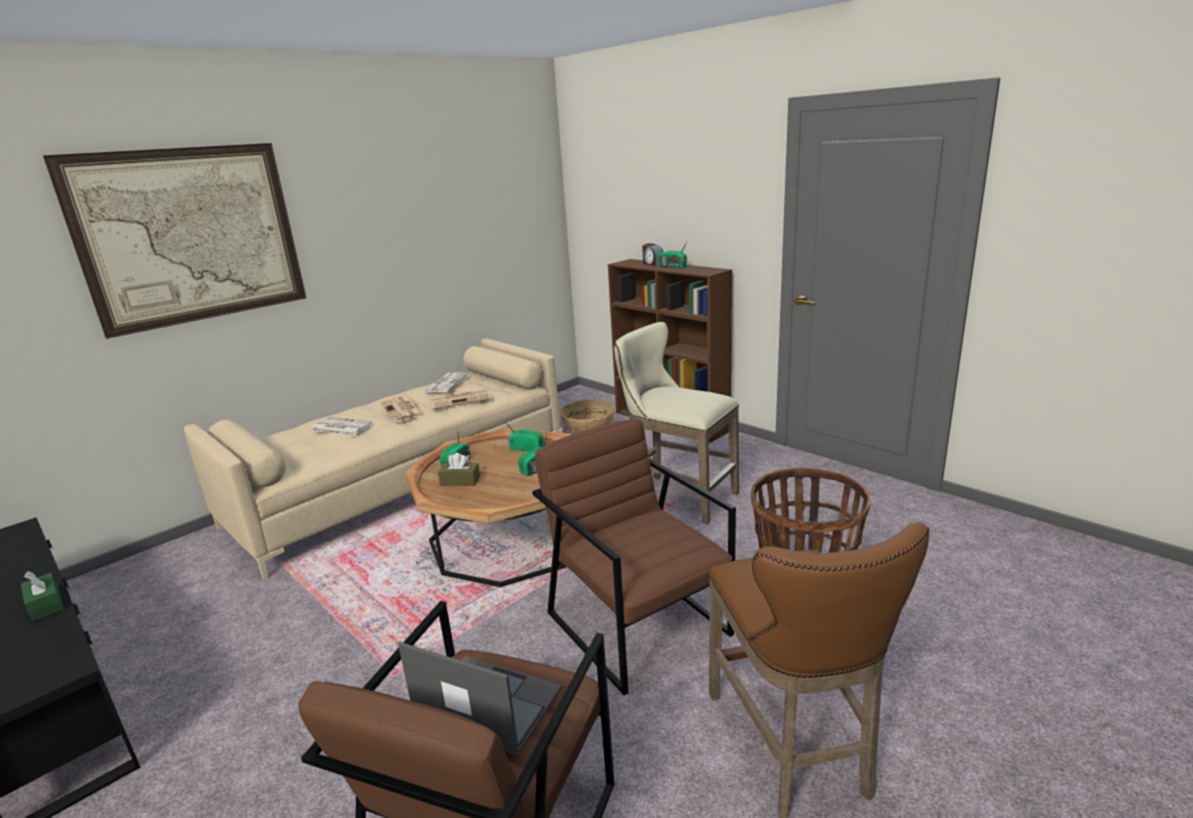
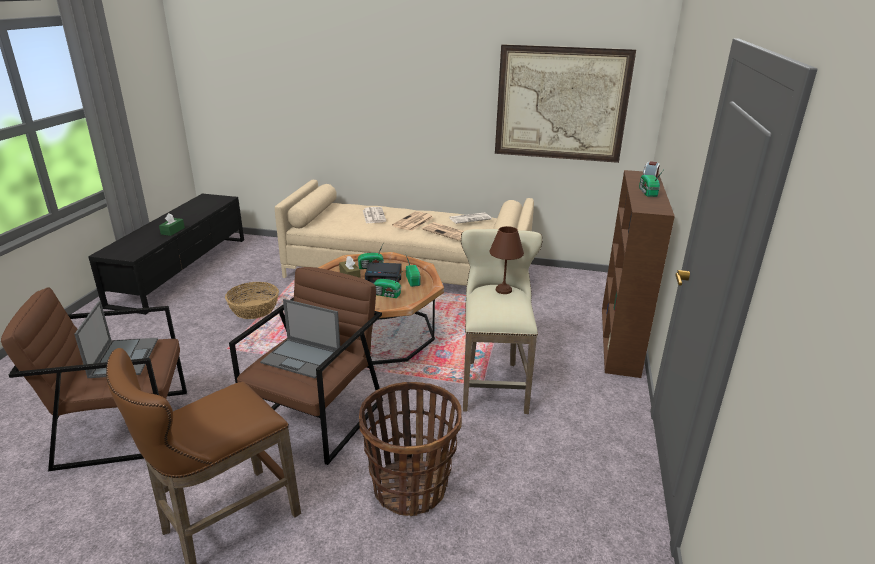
camera: 55 degrees right, 5 degrees up
picture [43,143,306,339] -> picture moved to [495,44,636,163]
basket [560,400,615,434] -> basket moved to [225,282,279,319]
none -> laptop [260,299,340,378]
none -> alarm clock [365,262,402,283]
none -> brown table lamp [489,226,524,294]

